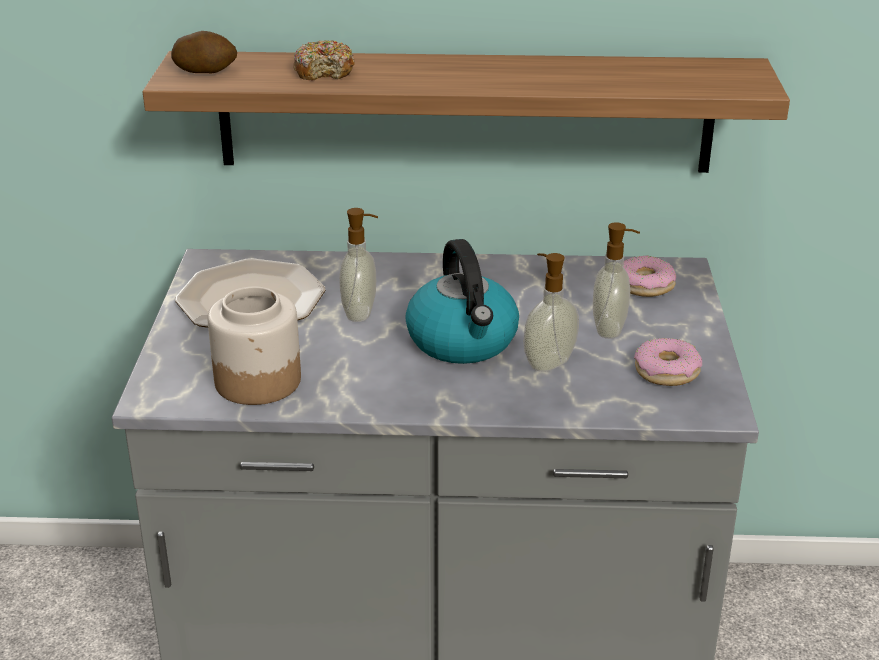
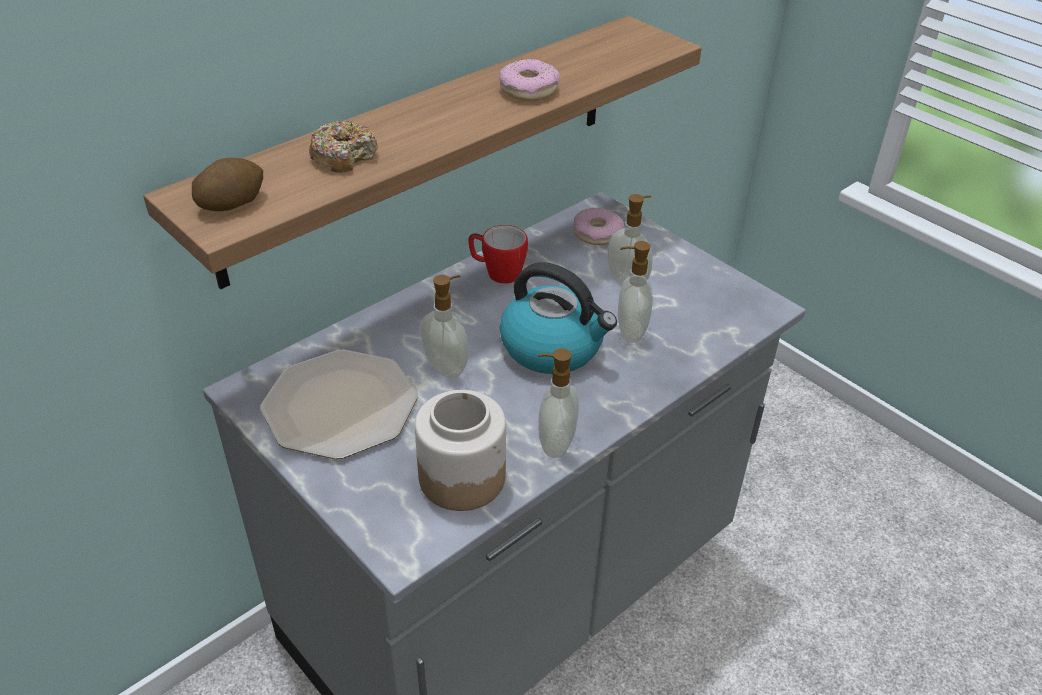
camera: 45 degrees left, 10 degrees up
donut [634,338,702,386] -> donut moved to [499,59,559,101]
none -> mug [468,225,528,284]
none -> soap dispenser [538,348,579,458]

